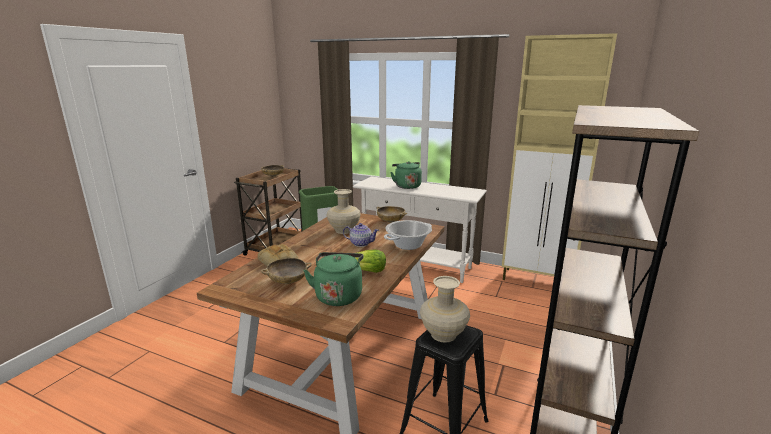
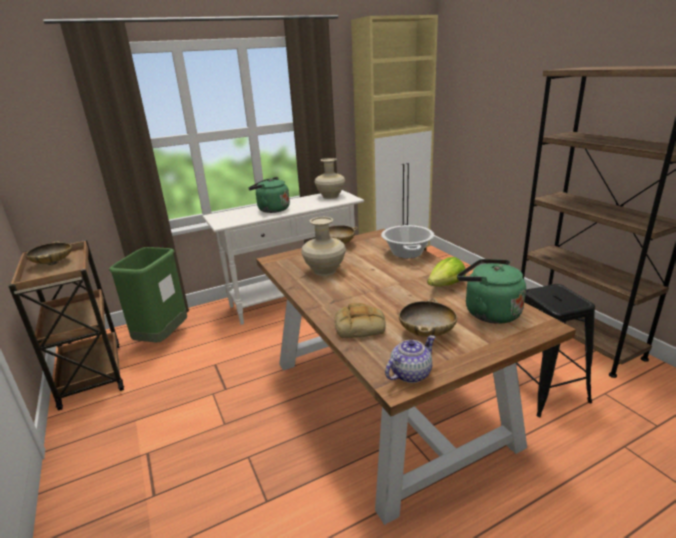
camera: 50 degrees left, 5 degrees up
teapot [343,223,379,247] -> teapot moved to [385,335,435,383]
beige vase [420,276,470,343] -> beige vase moved to [315,158,345,199]

